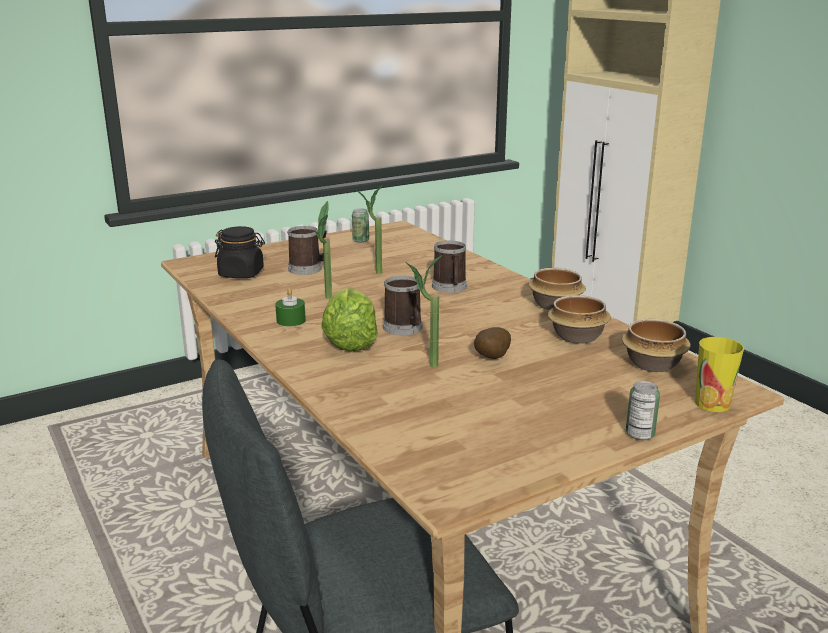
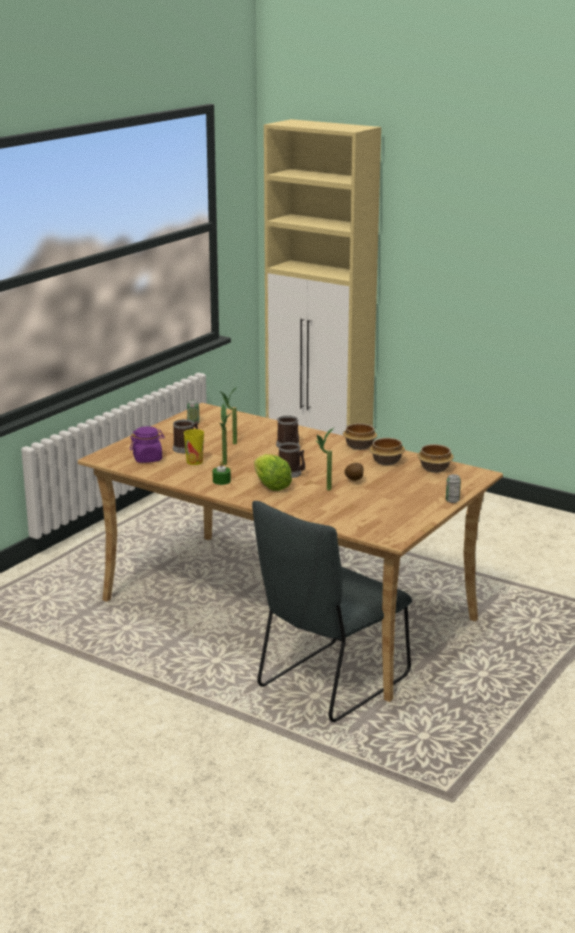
camera: 25 degrees left, 0 degrees up
black jar [215,226,265,278] -> purple jar [130,426,165,463]
cup [695,337,744,412] -> cup moved to [184,429,204,465]

